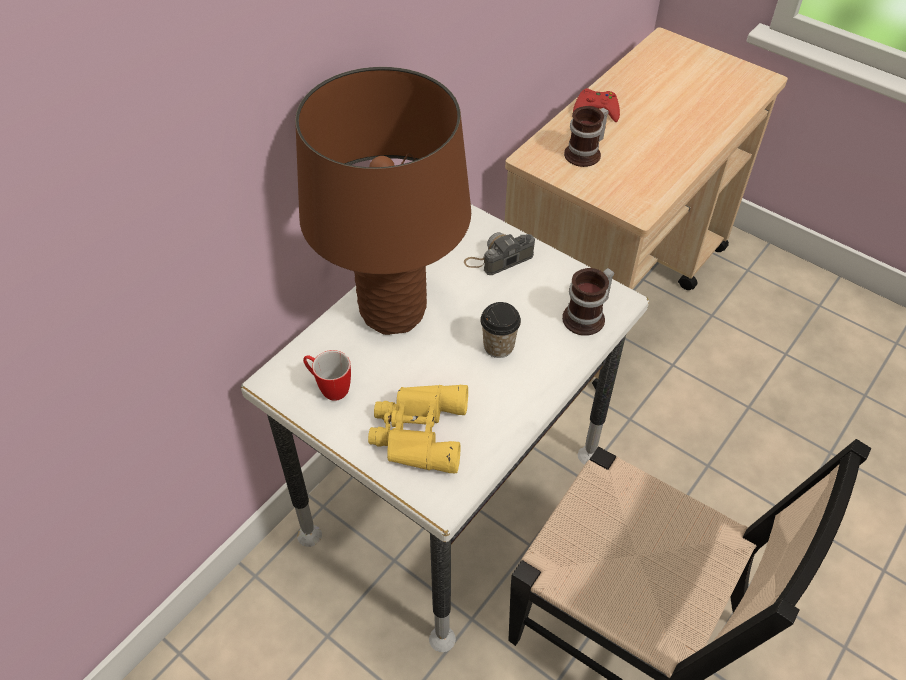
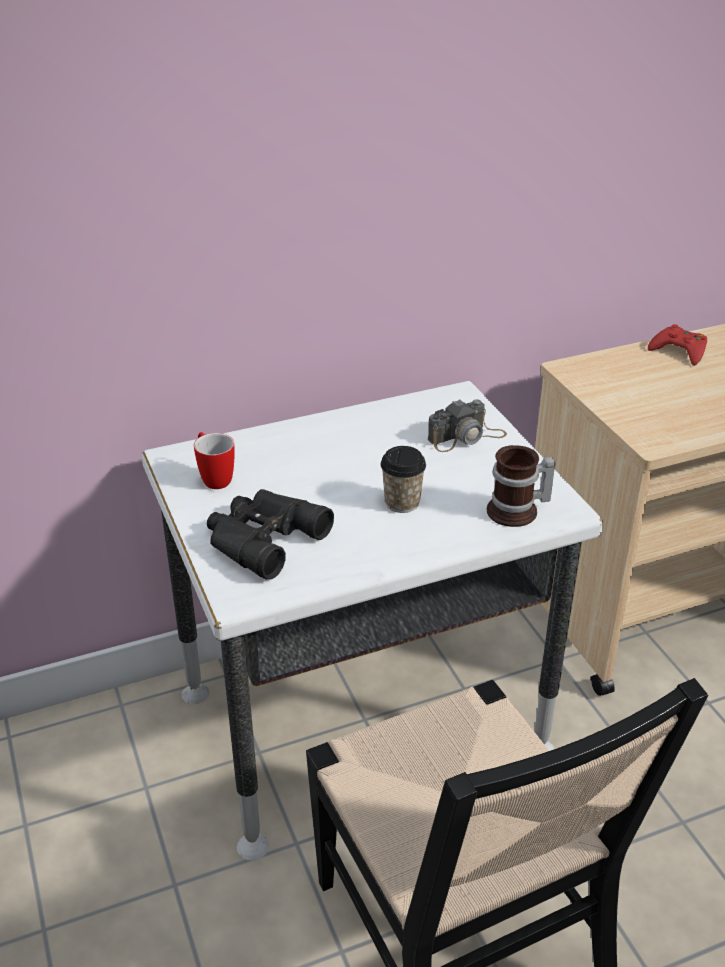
camera: 30 degrees right, 15 degrees down
brown table lamp [295,67,471,335] -> none
yellow binoculars [368,385,468,473] -> black binoculars [207,489,334,580]
camera [464,232,535,275] -> camera turned 150 degrees clockwise [428,399,507,452]
mug [564,106,609,167] -> none

